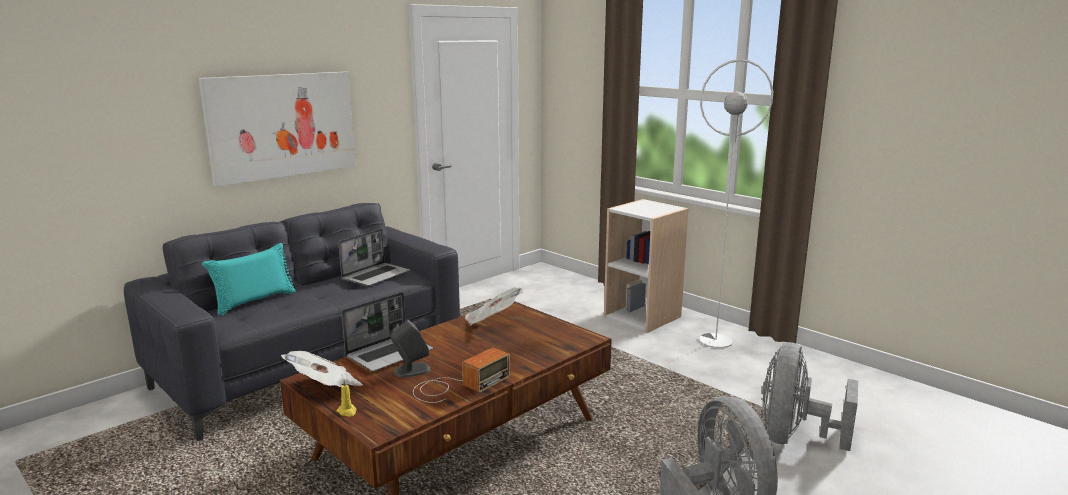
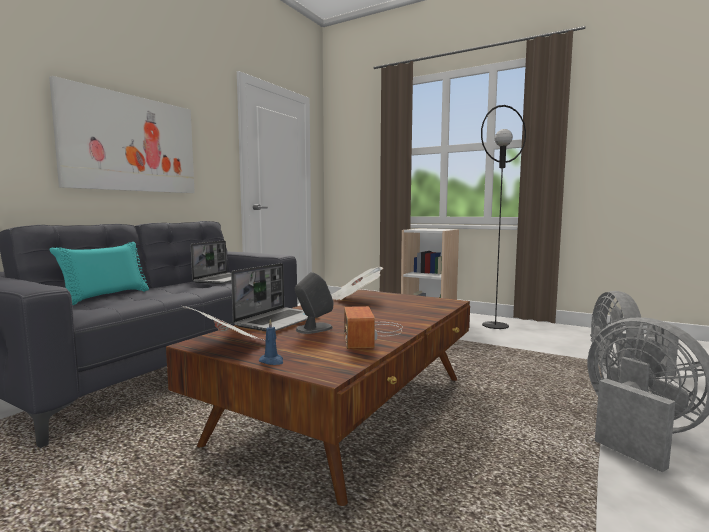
camera: 15 degrees left, 10 degrees down
yellow candle [336,380,357,417] -> blue candle [259,319,283,365]
radio [413,348,510,403] -> radio turned 150 degrees clockwise [344,306,403,349]
white floor lamp [699,59,773,348] -> black floor lamp [481,105,526,329]

